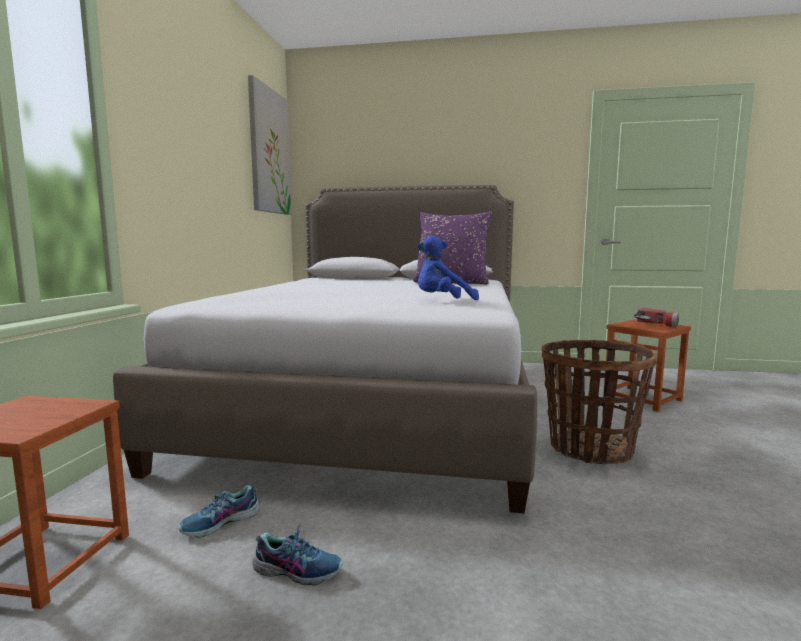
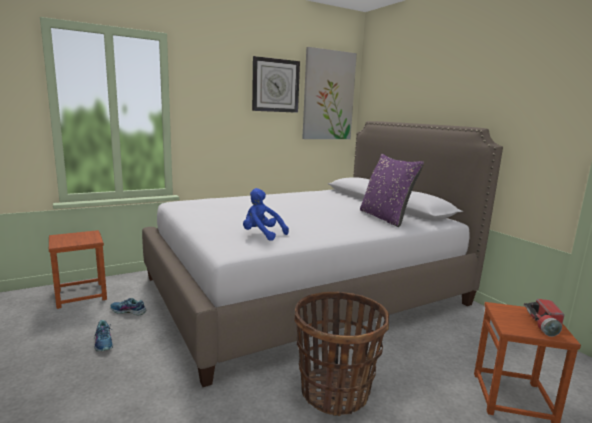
camera: 50 degrees right, 5 degrees up
none -> wall clock [252,56,300,113]

